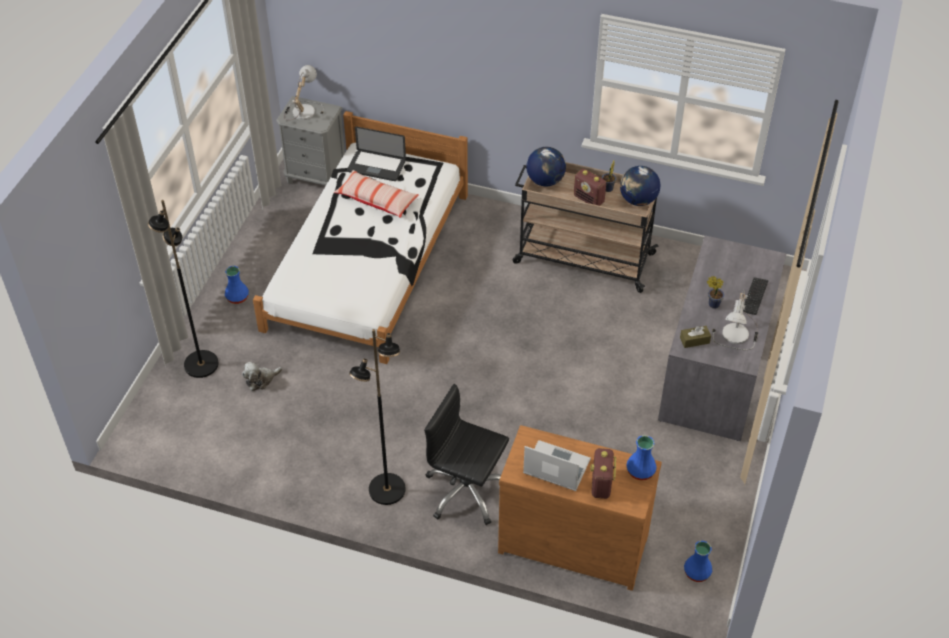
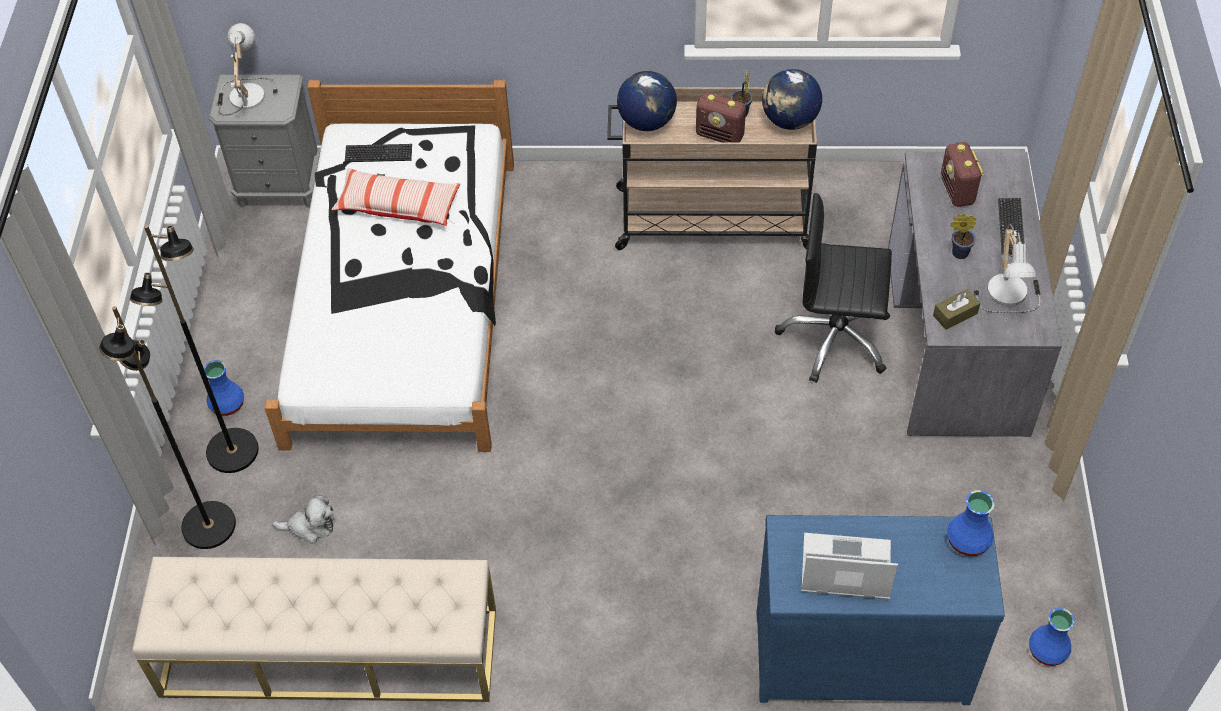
camera: 15 degrees left, 5 degrees up
plush toy [242,362,283,391] -> plush toy turned 135 degrees counterclockwise [272,495,334,544]
laptop [347,127,406,181] -> keyboard [345,144,412,162]
black floor lamp [349,329,406,505] -> black floor lamp moved to [130,225,259,473]
black office chair [424,384,509,525] -> black office chair moved to [775,193,892,383]
brown dresser [498,425,662,591] -> blue dresser [757,515,1005,705]
radio [590,448,616,499] -> radio moved to [941,142,984,207]
none -> beige bench [133,557,496,702]

